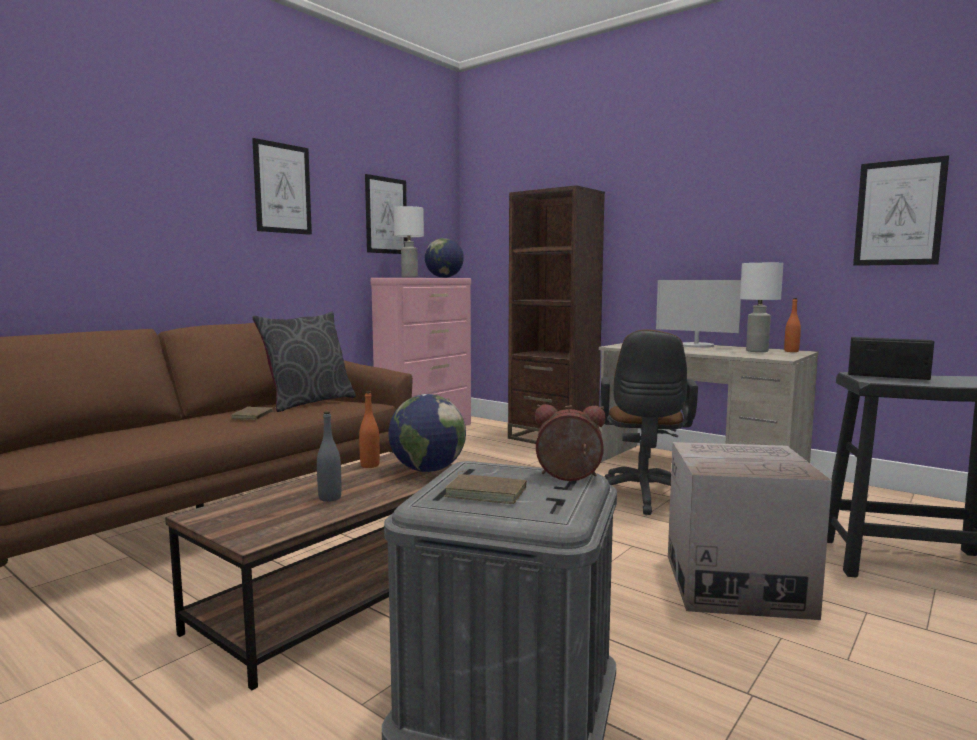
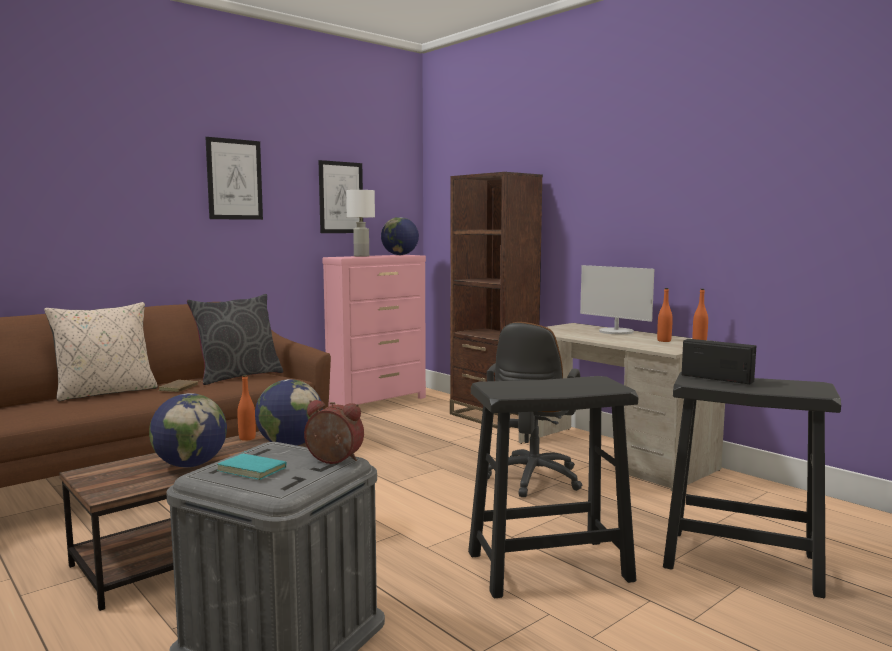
camera: 10 degrees right, 0 degrees up
grey bottle [317,411,341,502] -> globe [149,393,227,467]
brown book [444,471,527,504] -> turquoise book [217,451,287,480]
cardboard box [668,442,832,620] -> black stool [468,376,638,598]
white table lamp [740,263,783,352] -> orange bottle [657,288,673,342]
picture [853,155,949,266] -> none
none -> beige pillow [44,302,158,401]

